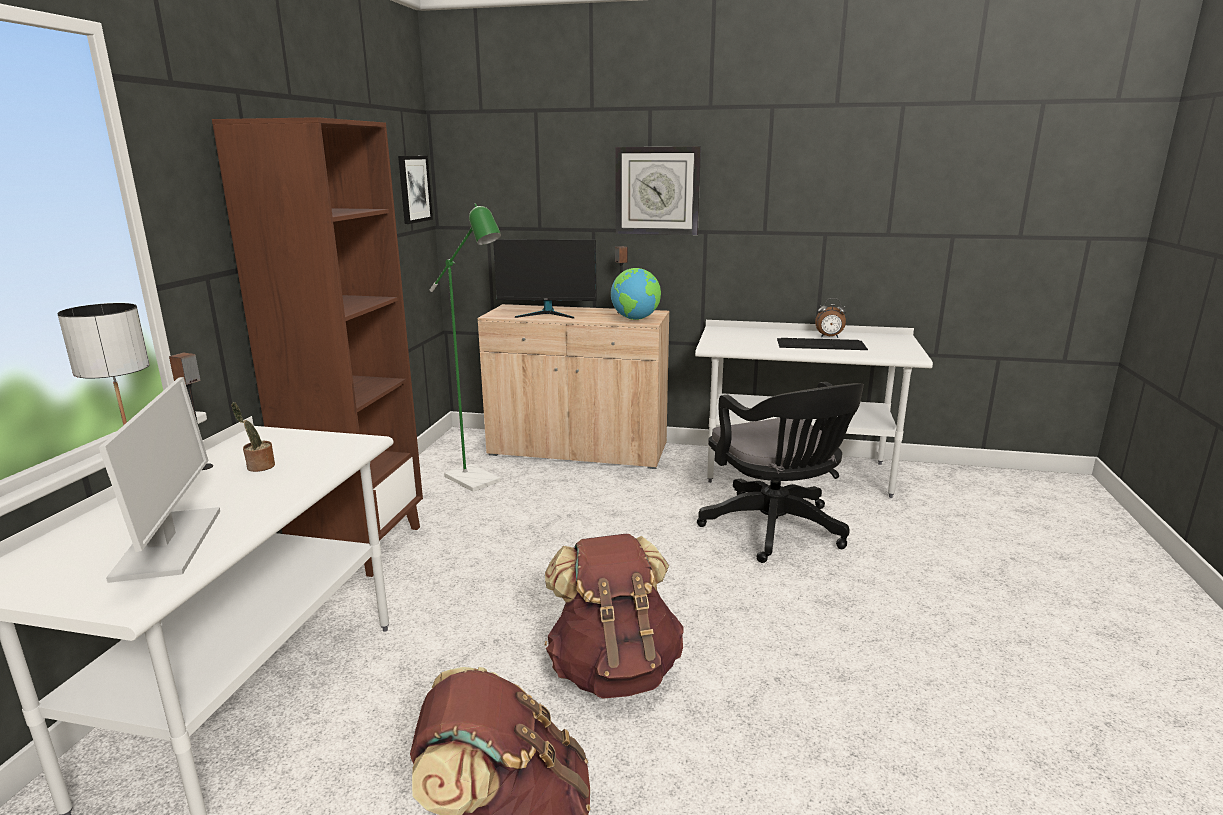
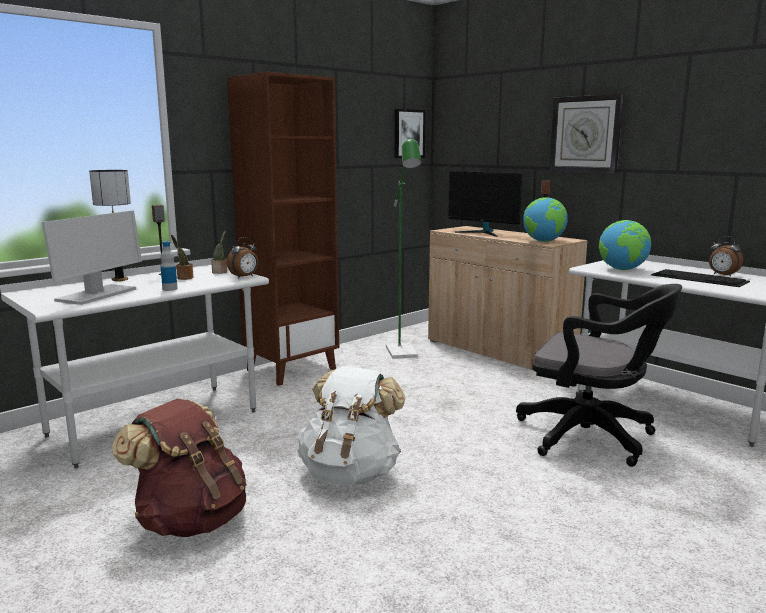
camera: 35 degrees right, 5 degrees down
brown backpack [545,534,683,699] -> white backpack [297,366,405,485]
black office chair [697,382,864,563] -> black office chair turned 75 degrees counterclockwise [516,284,682,467]
none -> bottle [160,241,178,291]
none -> potted plant [211,231,227,274]
none -> alarm clock [227,237,258,278]
none -> globe [599,220,651,270]

